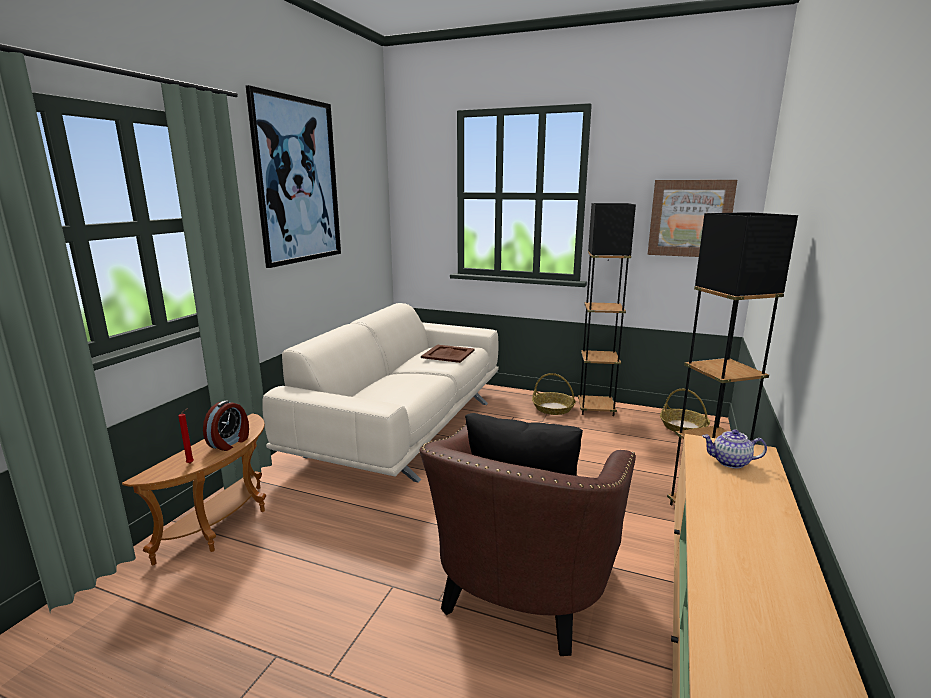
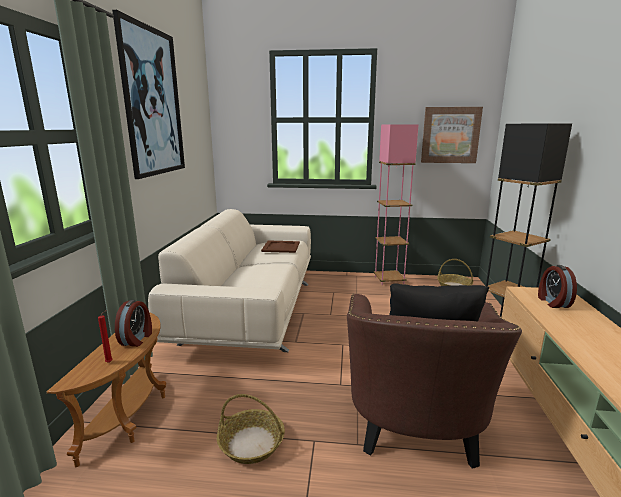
camera: 15 degrees left, 0 degrees up
basket [532,373,576,415] -> basket moved to [217,394,285,464]
black floor lamp [578,203,636,416] -> pink floor lamp [373,124,419,285]
teapot [702,429,767,469] -> alarm clock [538,265,577,308]

